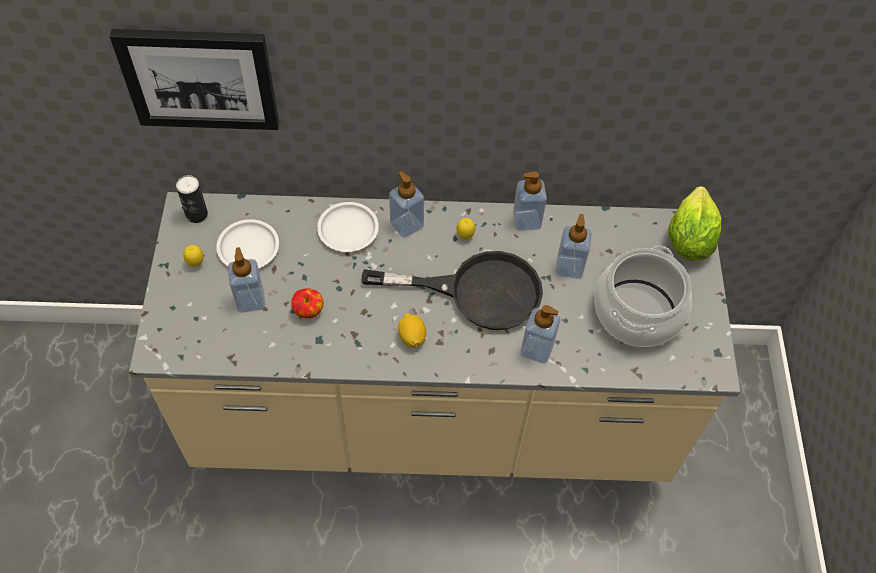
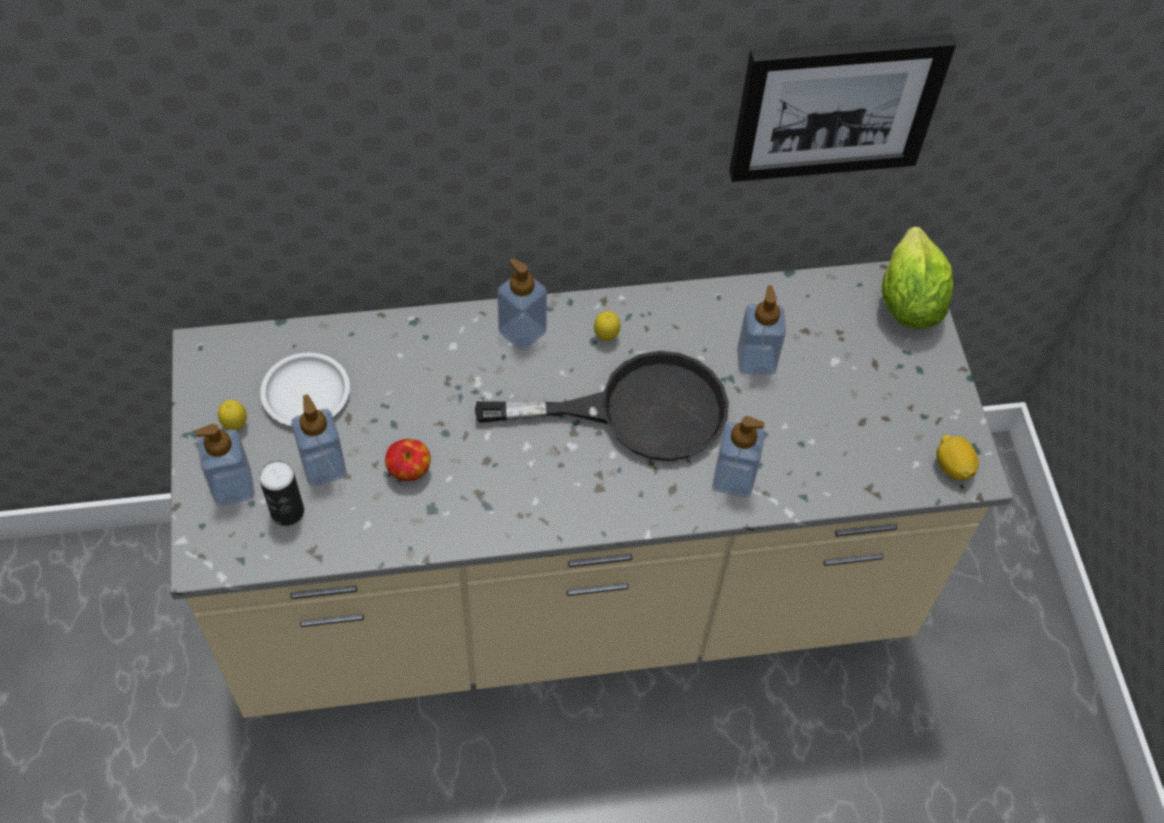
camera: 10 degrees left, 0 degrees up
picture [110,29,279,130] -> picture moved to [729,34,956,182]
can [176,175,208,223] -> can moved to [259,460,304,526]
white plate [317,202,379,252] -> none
lemon [398,313,426,347] -> lemon moved to [936,435,979,480]
soap dispenser [513,171,547,231] -> soap dispenser moved to [195,424,255,506]
cooking pot [594,246,692,347] -> none

